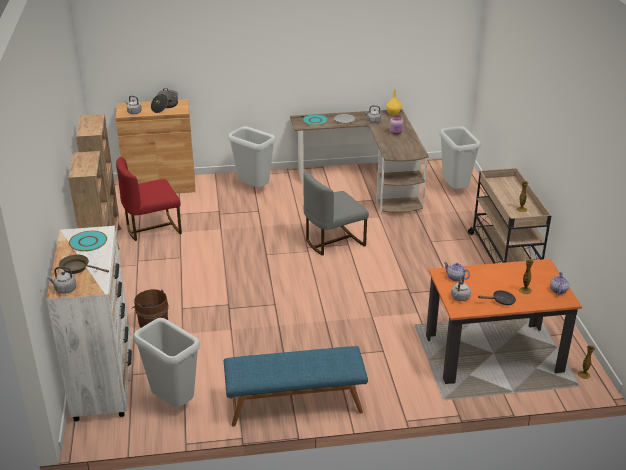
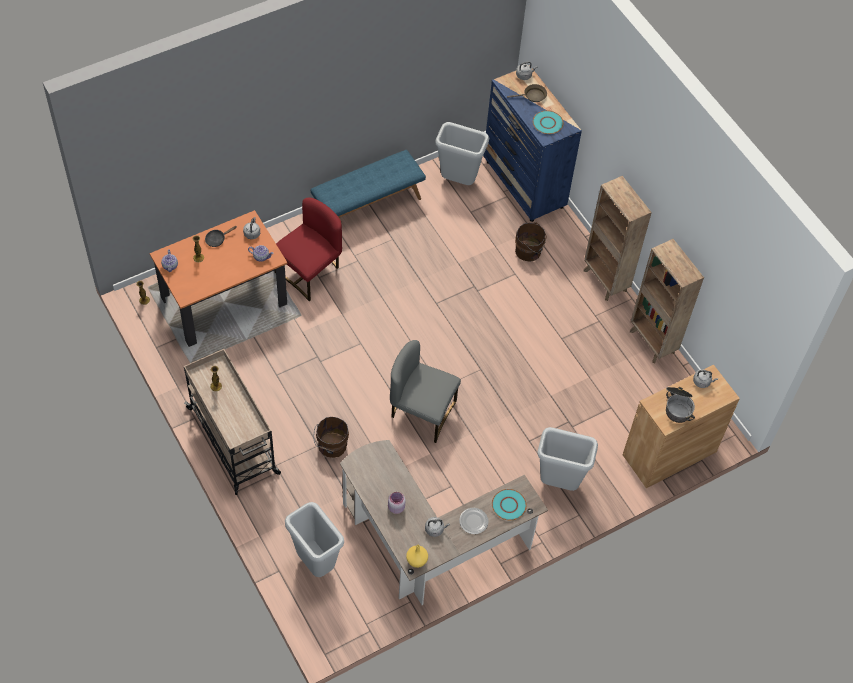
camera: 155 degrees right, 25 degrees up
white dresser [46,226,132,421] -> blue dresser [483,65,582,222]
red chair [116,157,182,241] -> red chair moved to [275,198,342,301]
grey chair [303,170,369,256] -> grey chair turned 105 degrees counterclockwise [390,340,461,443]
none -> brown bucket [313,417,349,458]

